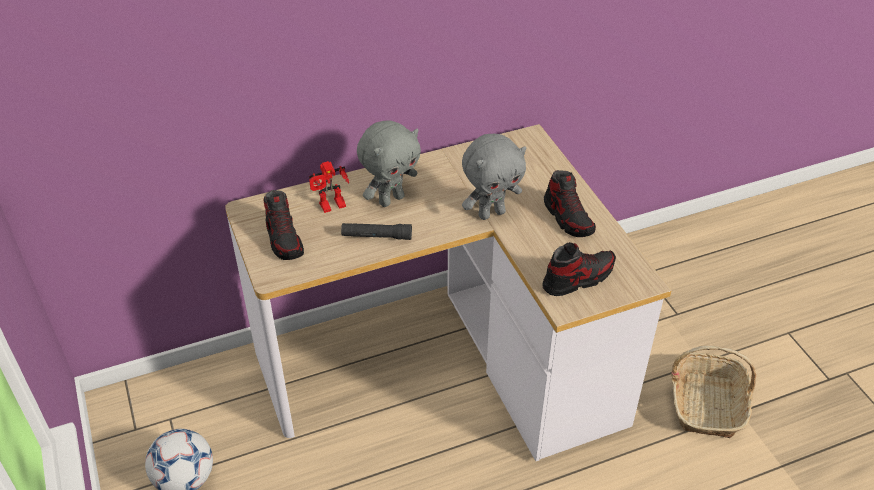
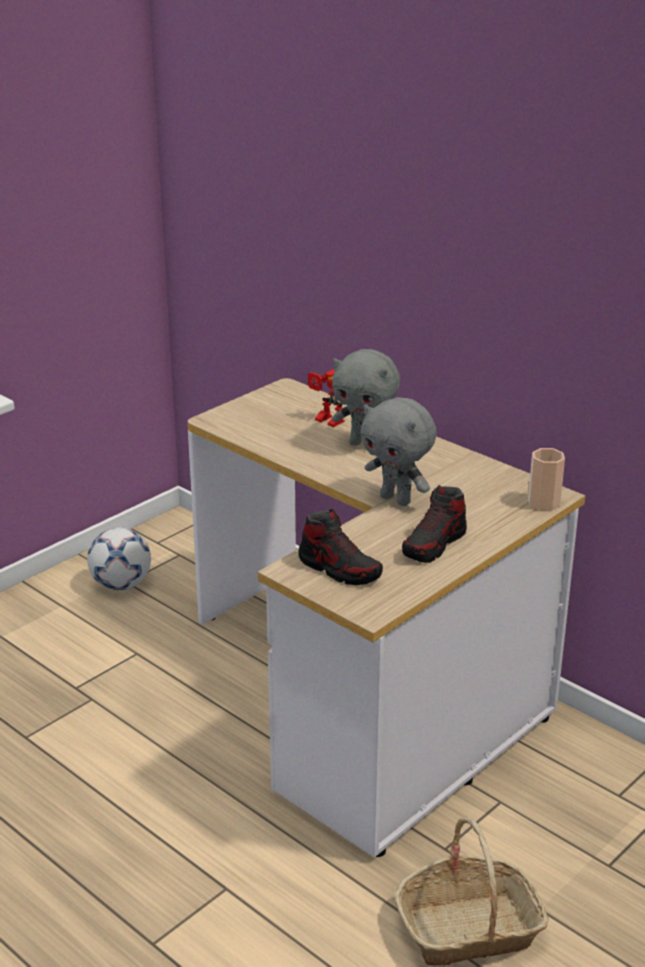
camera: 65 degrees right, 15 degrees down
shoe [263,190,304,260] -> none
black flashlight [341,223,412,240] -> none
none -> cup [528,448,565,510]

